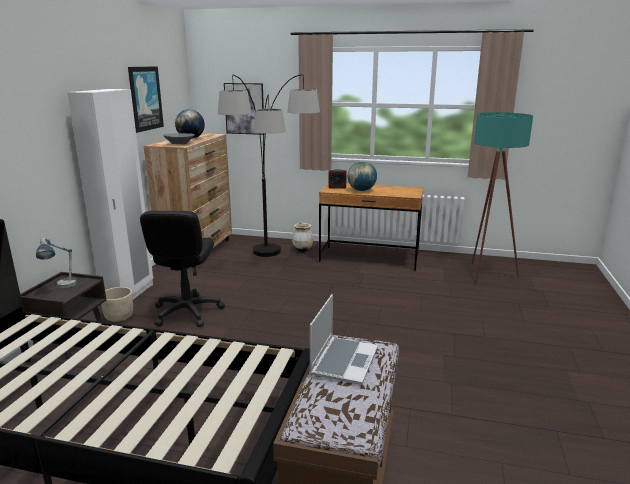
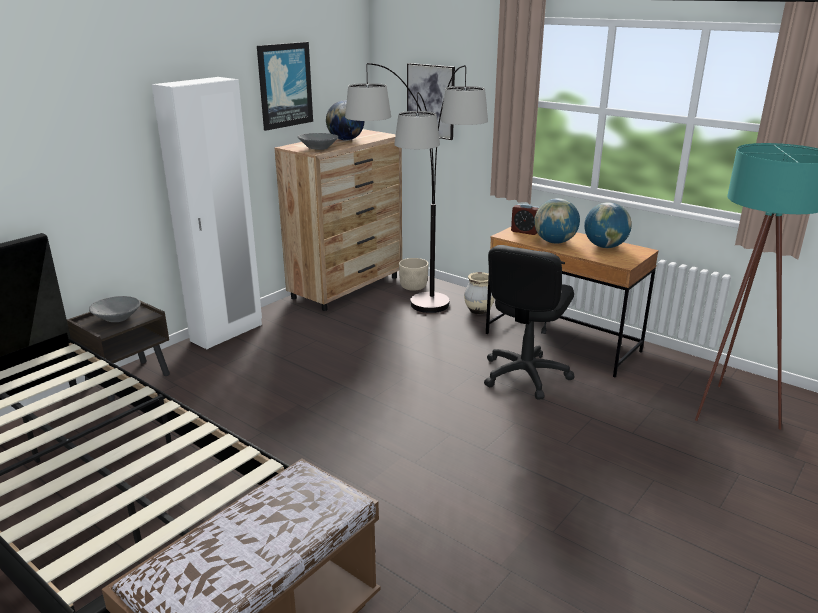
camera: 25 degrees right, 5 degrees up
table lamp [36,238,77,288] -> grey bowl [89,296,141,322]
beige planter [101,287,133,322] -> beige planter moved to [399,258,428,291]
black office chair [140,211,225,327] -> black office chair moved to [484,245,574,400]
laptop [309,294,378,385] -> none
none -> globe [584,202,632,248]

